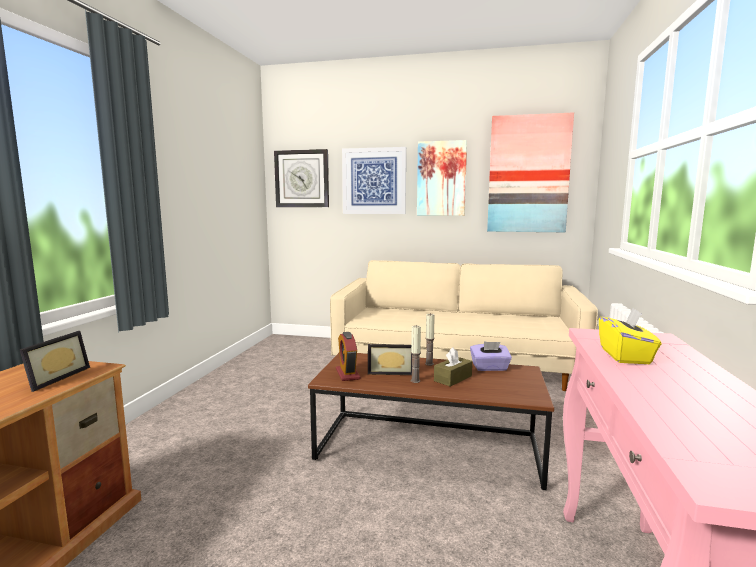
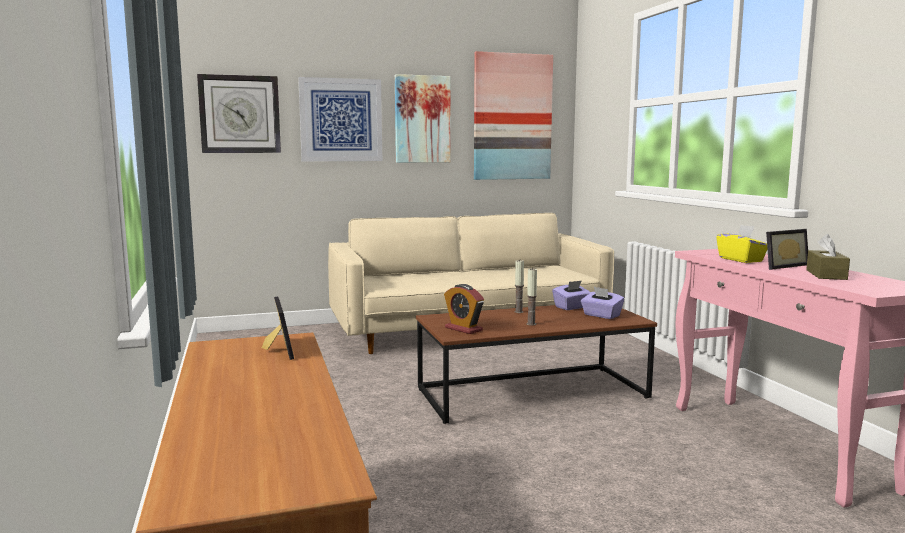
camera: 30 degrees left, 0 degrees up
picture frame [368,344,412,375] -> picture frame moved to [766,229,808,270]
brown tissue box [434,347,472,386] -> brown tissue box moved to [806,234,850,280]
none -> purple tissue box [581,287,624,319]

